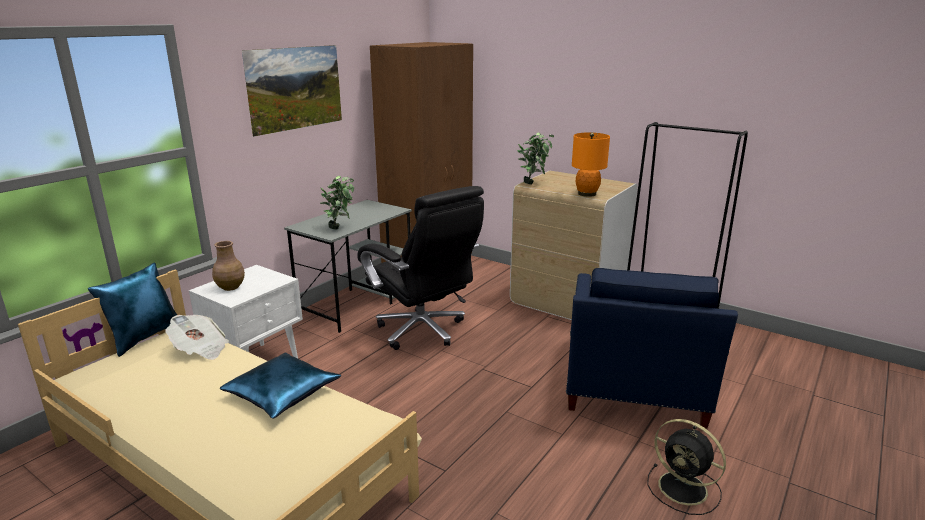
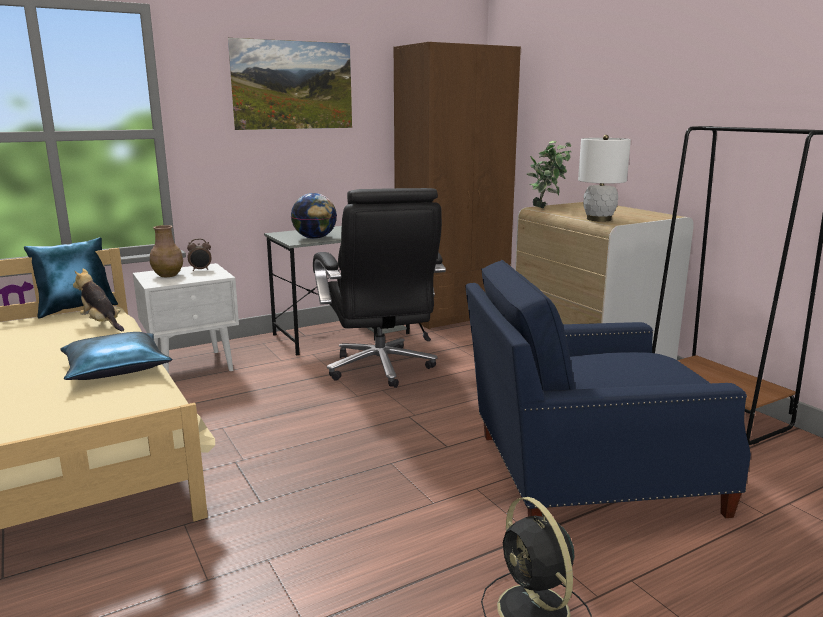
camera: 25 degrees right, 5 degrees down
newspaper [165,315,229,360] -> plush toy [73,269,124,331]
potted plant [320,176,354,229] -> globe [291,193,337,239]
blue armchair [566,268,738,428] -> blue armchair turned 45 degrees clockwise [465,260,751,518]
orange table lamp [572,133,610,197] -> white table lamp [578,135,631,222]
none -> alarm clock [187,239,211,271]

